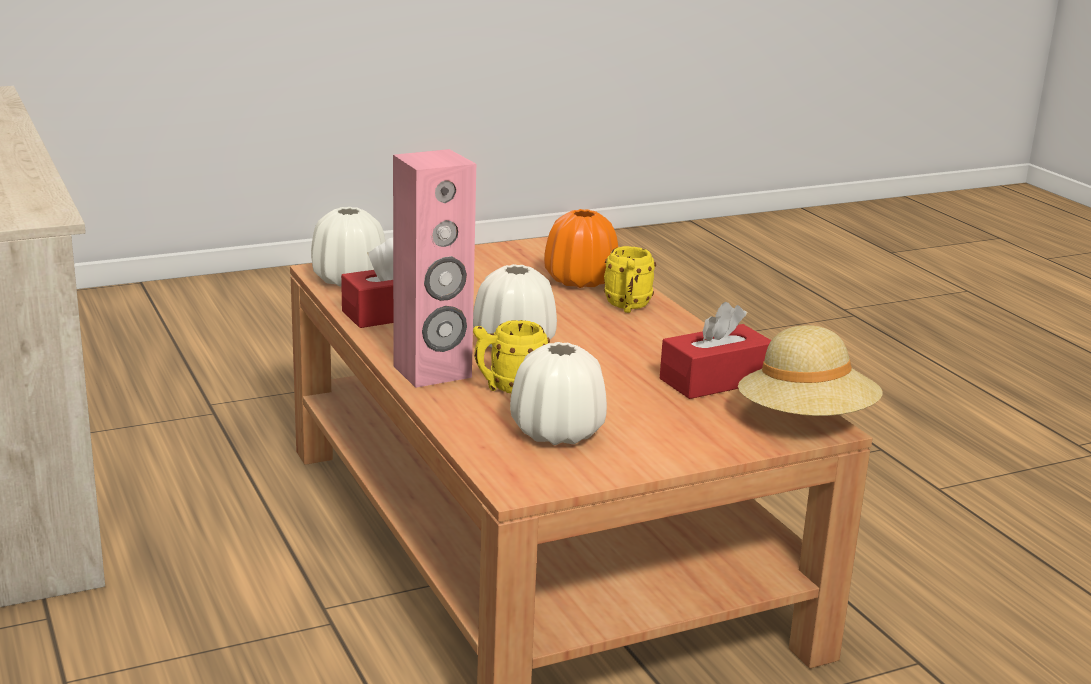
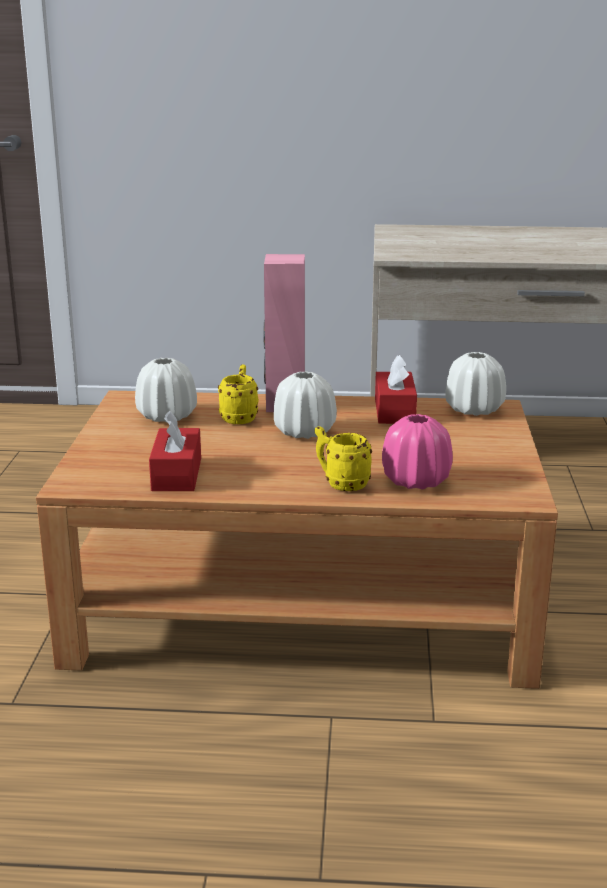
camera: 120 degrees right, 0 degrees up
orange vase [544,209,618,288] -> pink vase [382,414,453,490]
beige hat [738,325,882,416] -> none

